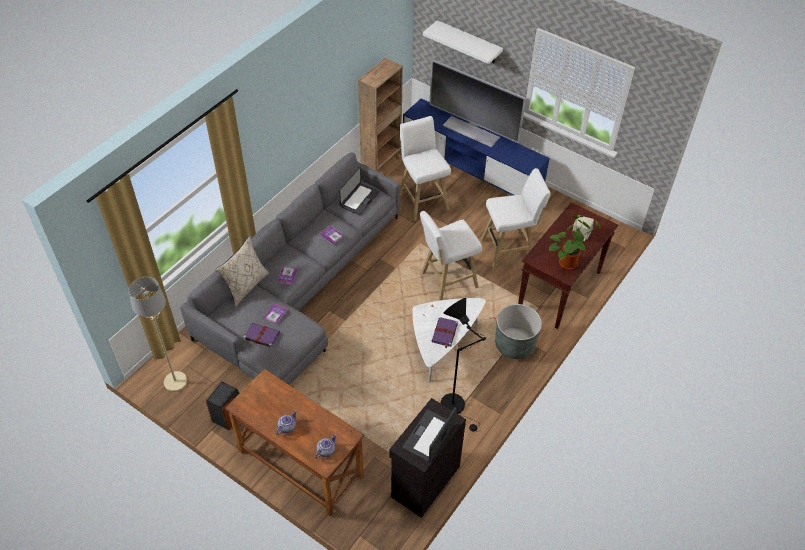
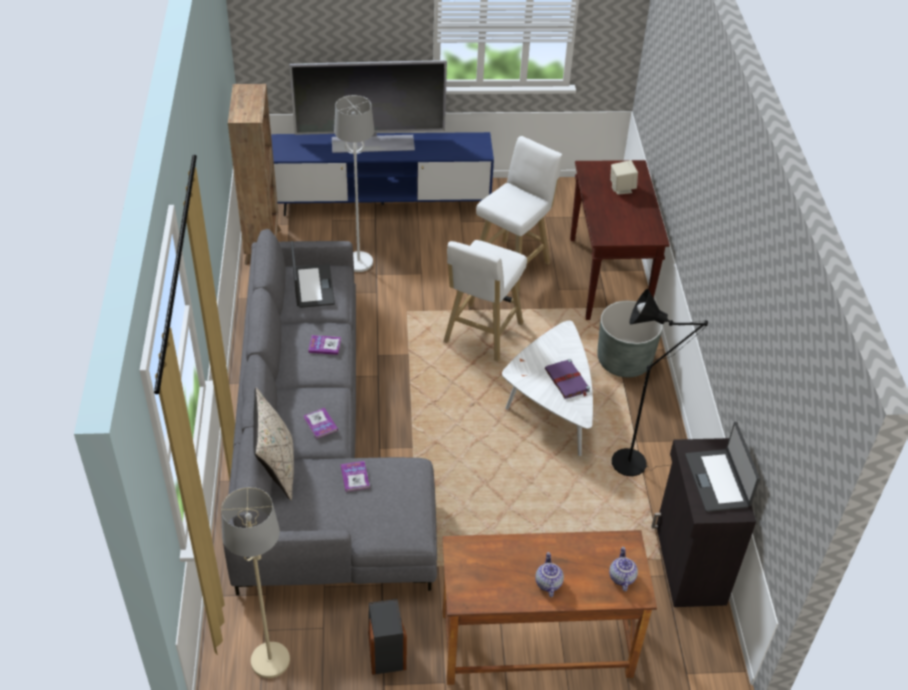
camera: 40 degrees left, 5 degrees down
purple book [243,322,280,348] -> none
white stool [400,116,451,221] -> white floor lamp [334,95,374,272]
white shelf [423,20,503,64] -> none
potted plant [548,215,601,270] -> none

